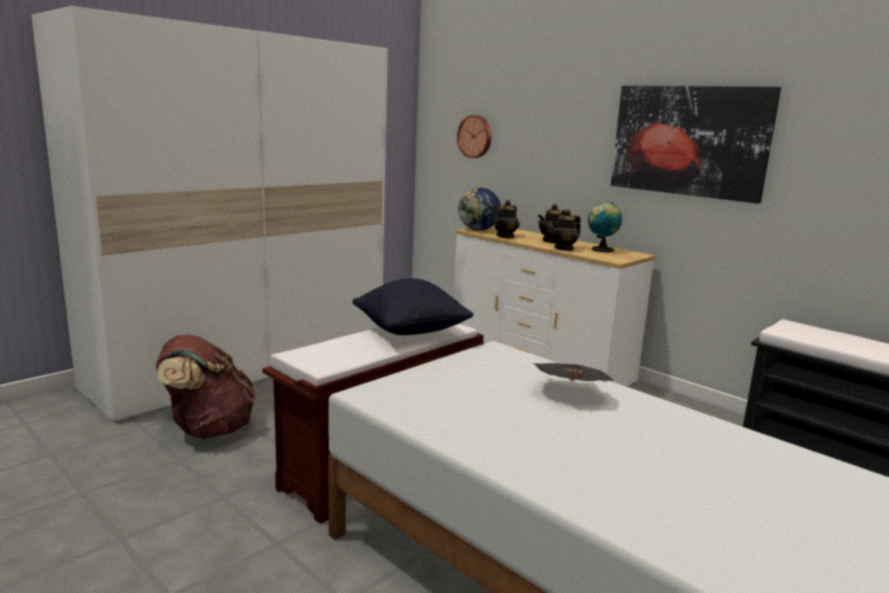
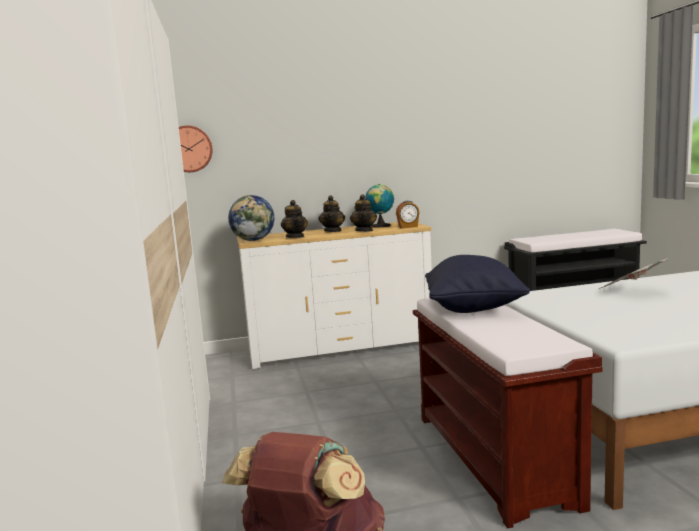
camera: 55 degrees left, 5 degrees down
picture [611,86,781,204] -> none
none -> alarm clock [396,201,420,228]

